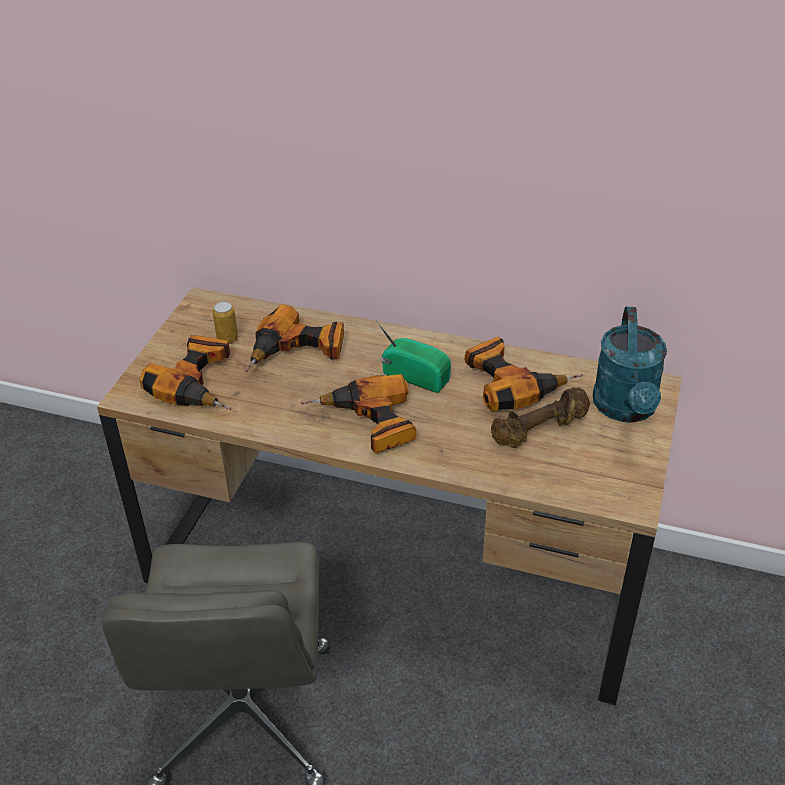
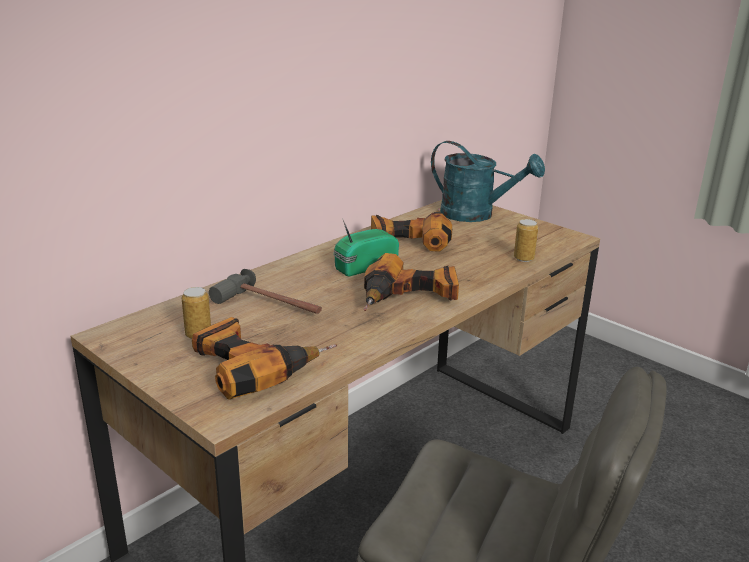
camera: 65 degrees left, 15 degrees down
power drill [245,304,344,372] -> hammer [209,269,322,314]
brown dumbbell [491,387,590,448] -> none
none -> can [514,219,538,262]

